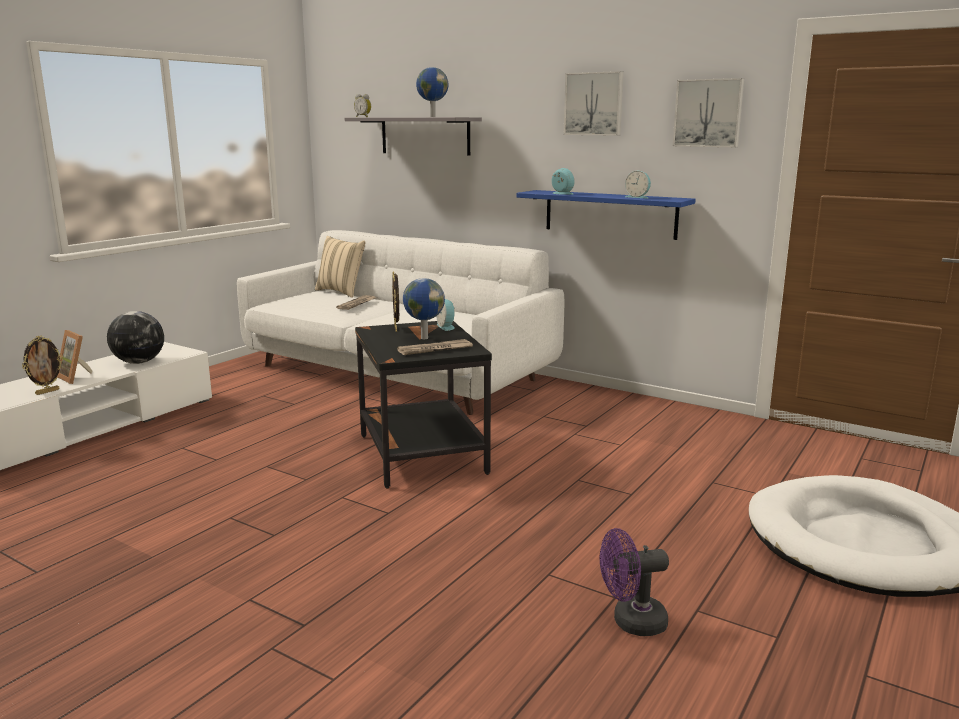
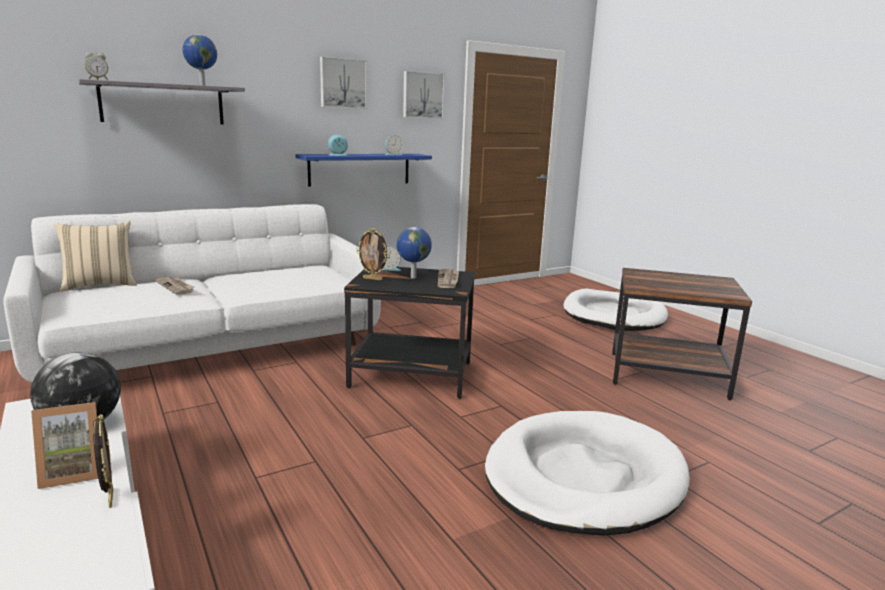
camera: 65 degrees left, 0 degrees up
purple fan [600,528,669,636] -> brown side table [612,268,752,400]
none -> white dog bed [485,411,690,536]

